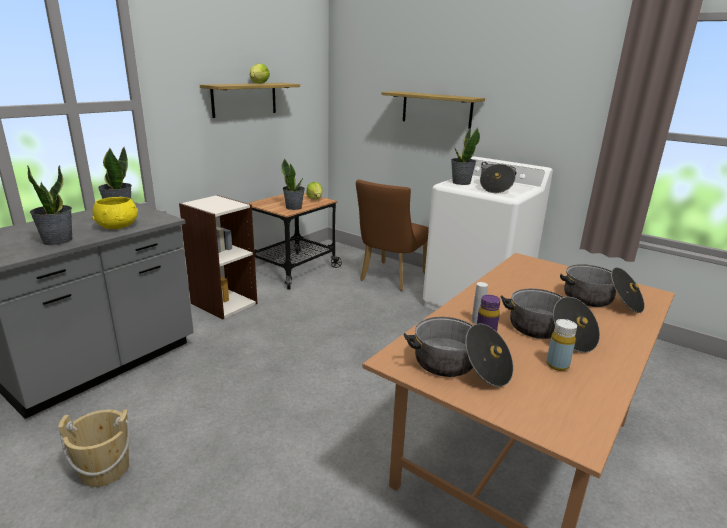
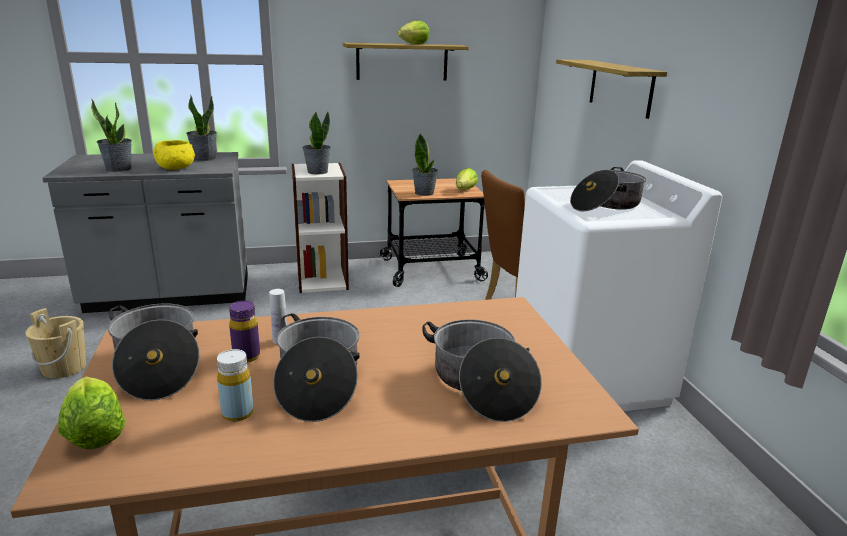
camera: 40 degrees right, 0 degrees up
potted plant [451,127,480,185] -> potted plant moved to [302,111,331,175]
none -> lettuce [58,377,125,450]

